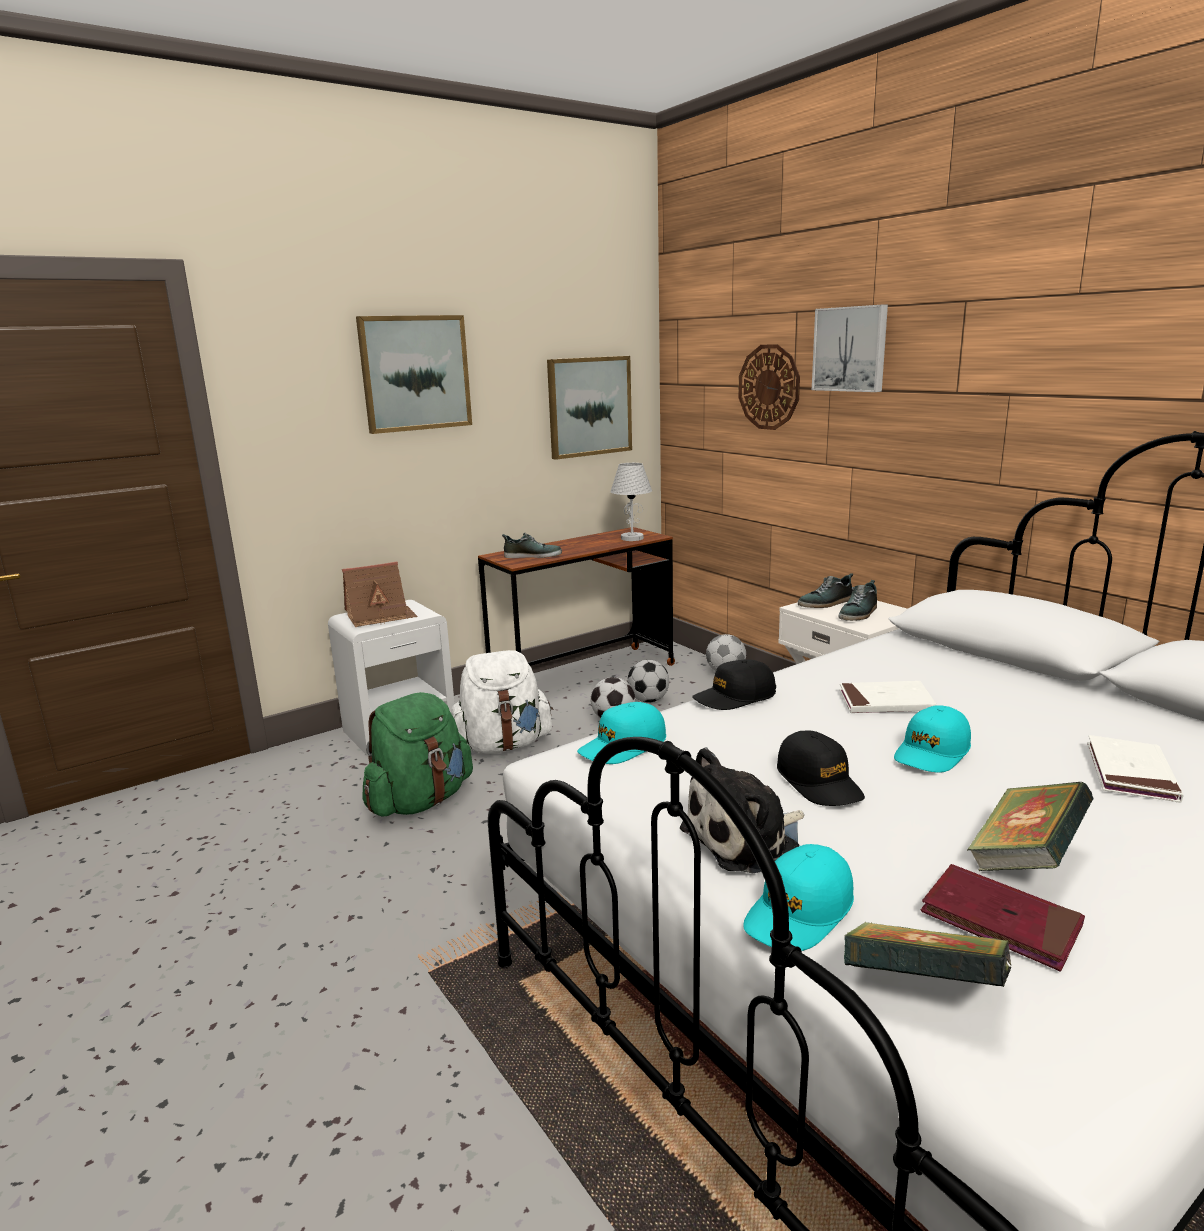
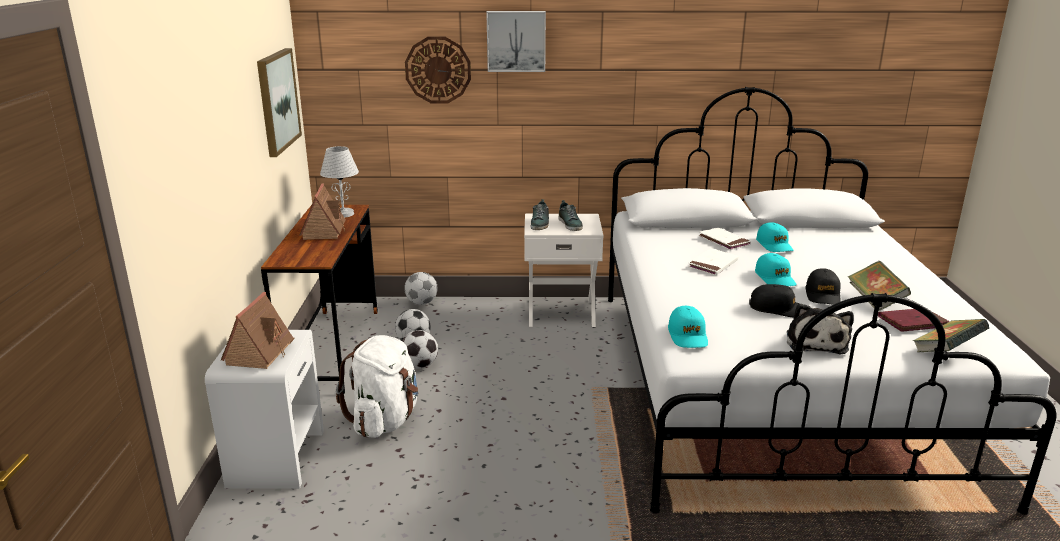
camera: 55 degrees left, 5 degrees up
picture [356,315,472,434] -> none
green backpack [362,692,473,817] -> none
shoe [502,533,562,558] -> none
black cap [692,659,776,710] -> black cap moved to [805,268,841,305]
turquoise cap [743,844,854,951] -> turquoise cap moved to [756,222,793,252]
white book [1087,735,1183,803] -> white book moved to [698,228,751,250]
none -> toy house [299,183,346,240]

